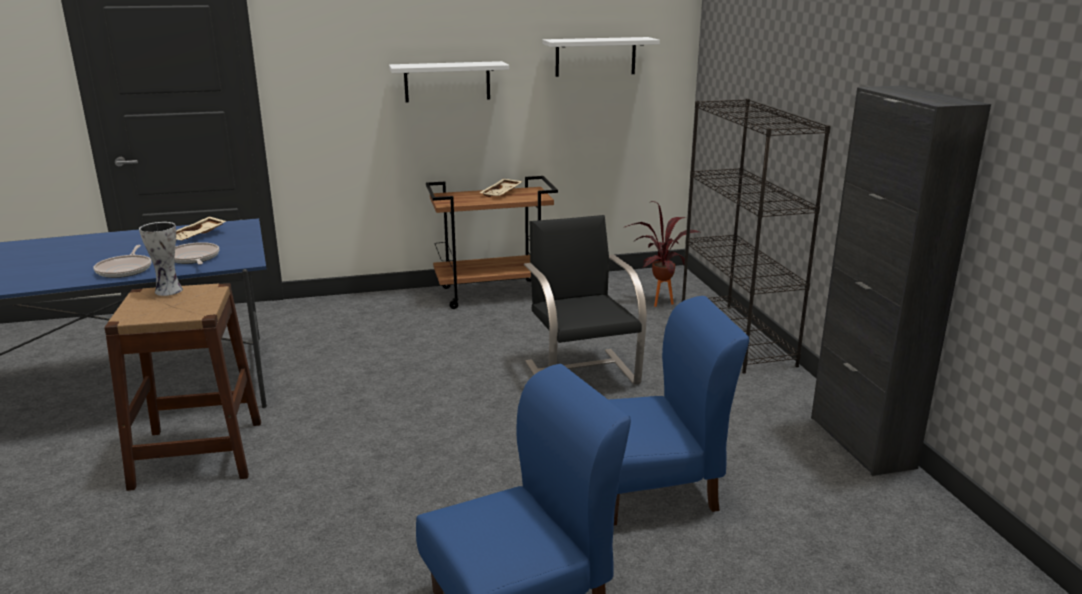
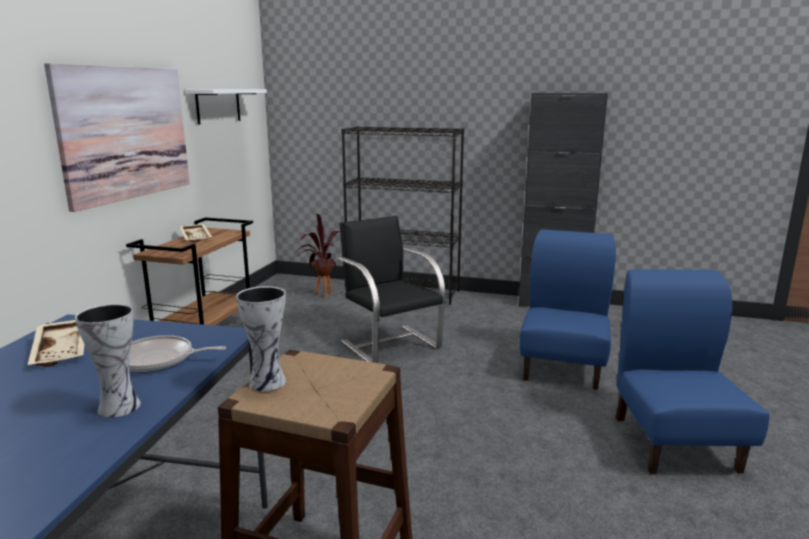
camera: 60 degrees left, 5 degrees down
frying pan [93,245,151,278] -> vase [75,304,141,418]
white shelf [389,61,509,103] -> picture [44,63,190,212]
black chair [524,215,647,385] -> black chair turned 45 degrees clockwise [338,216,445,363]

